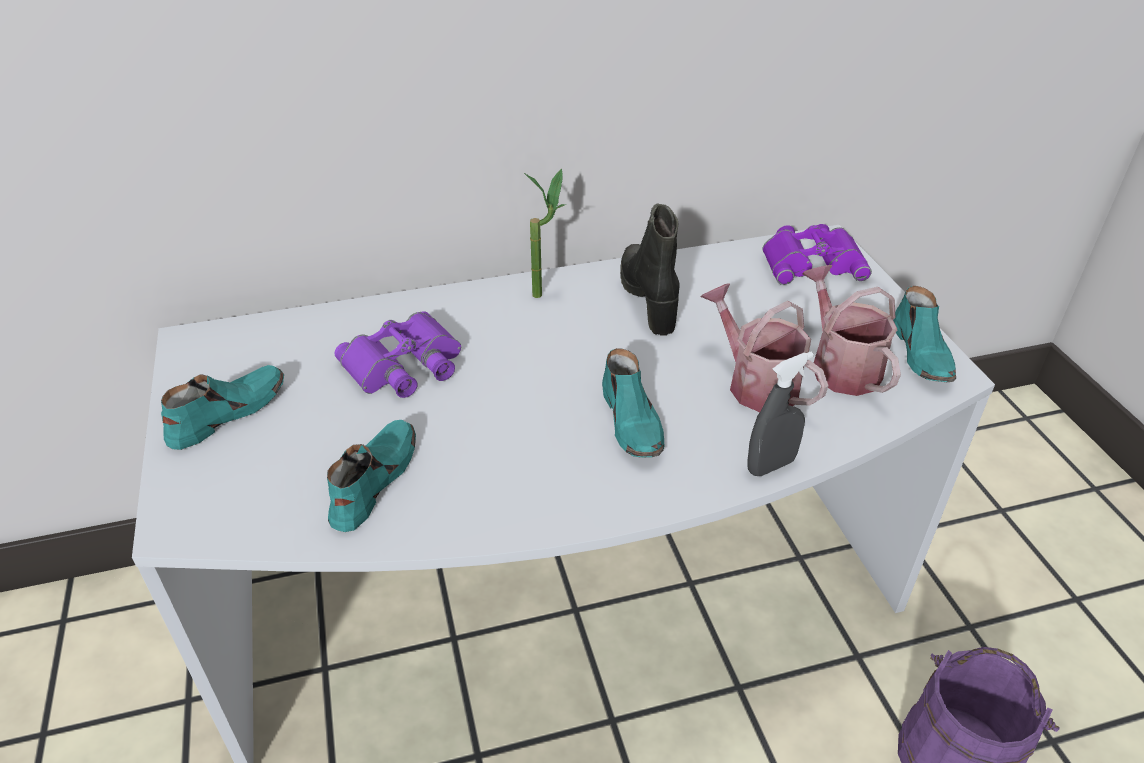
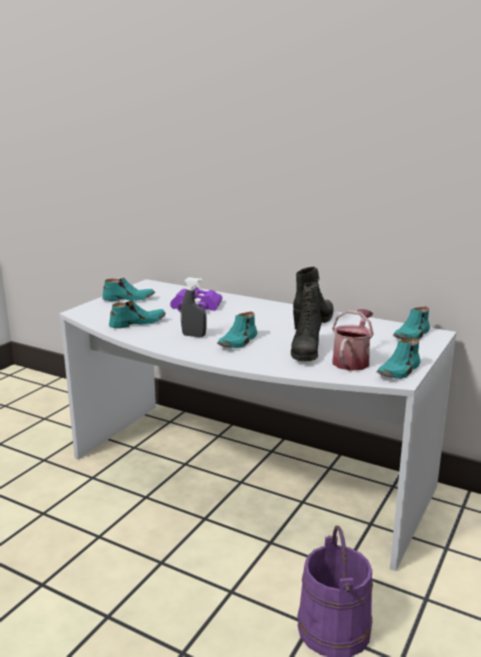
camera: 45 degrees right, 20 degrees down
potted plant [524,168,566,298] -> none
watering can [701,283,829,412] -> black boot [291,282,321,361]
grey spray bottle [747,351,814,476] -> grey spray bottle moved to [181,277,207,337]
purple binoculars [762,224,872,285] -> turquoise shoe [393,307,430,340]

